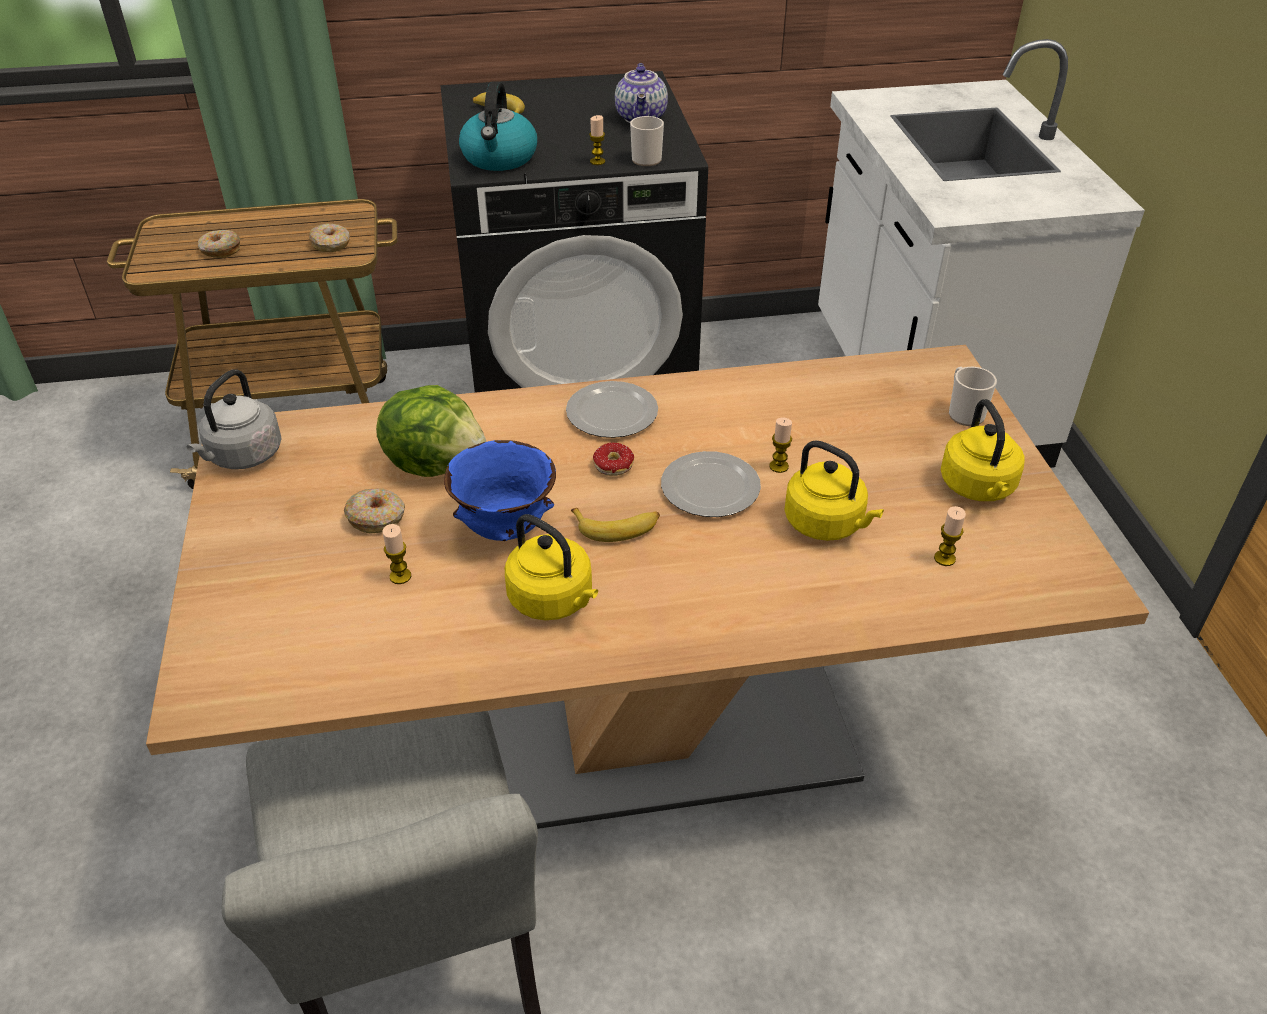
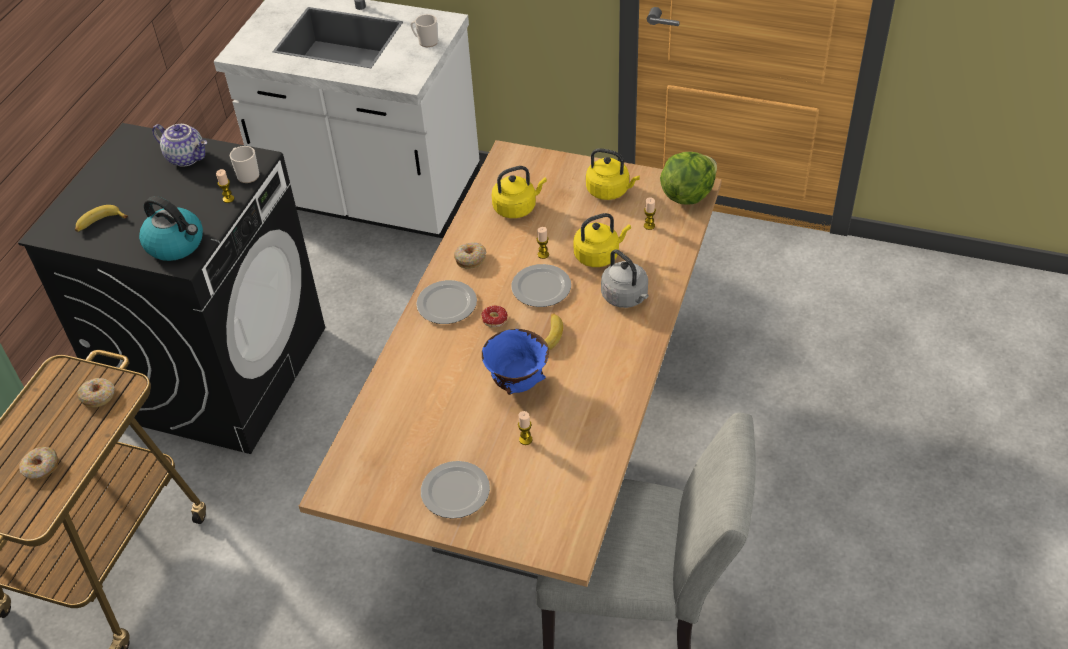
camera: 60 degrees left, 5 degrees up
grey kettle [187,369,282,469] -> grey kettle moved to [601,249,649,308]
donut [344,488,405,533] -> donut moved to [454,242,486,269]
lettuce [376,385,486,477] -> lettuce moved to [660,152,717,204]
yellow kettle [505,514,598,620] -> yellow kettle moved to [492,166,547,218]
mug [949,367,997,426] -> mug moved to [411,14,438,47]
none -> plate [421,461,490,519]

